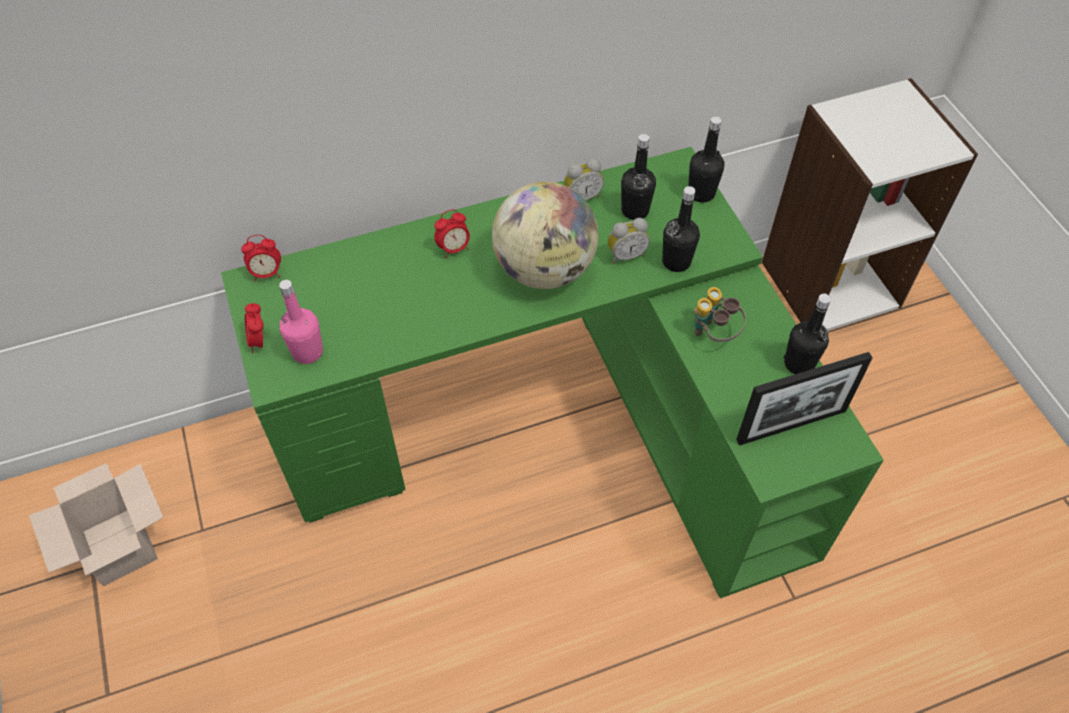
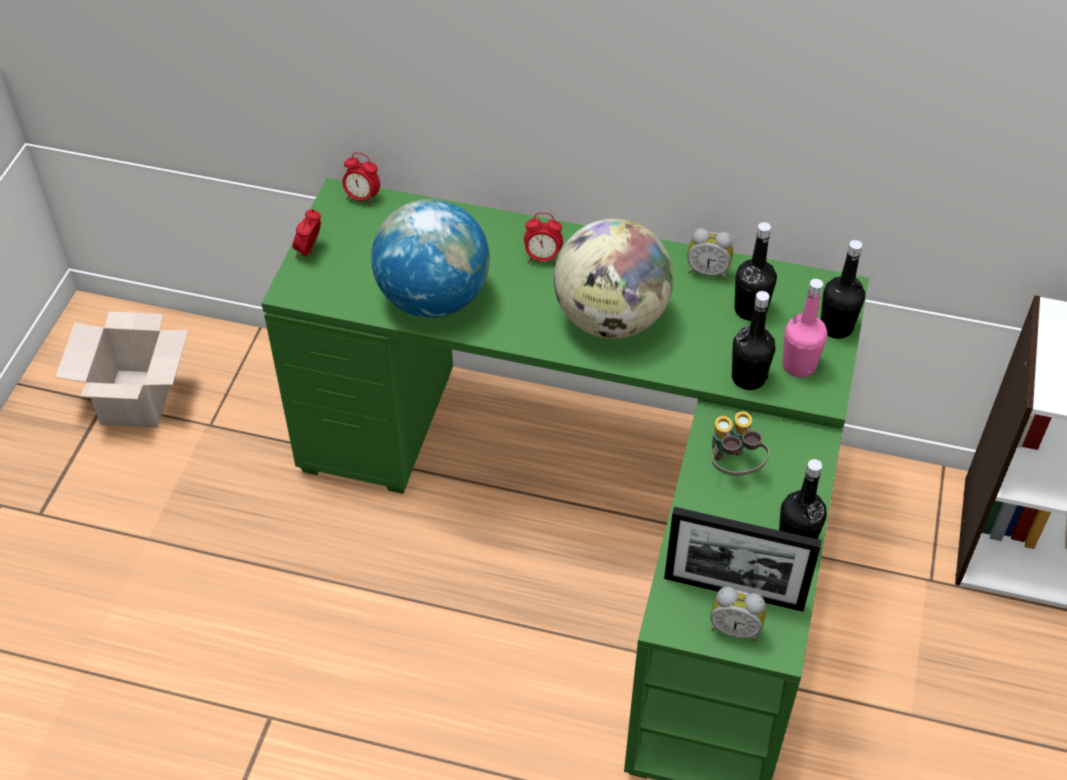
camera: 35 degrees right, 5 degrees down
pink bottle [279,280,323,364] -> pink bottle moved to [782,279,828,378]
alarm clock [608,218,650,264] -> alarm clock moved to [710,587,766,641]
none -> globe [371,199,490,318]

